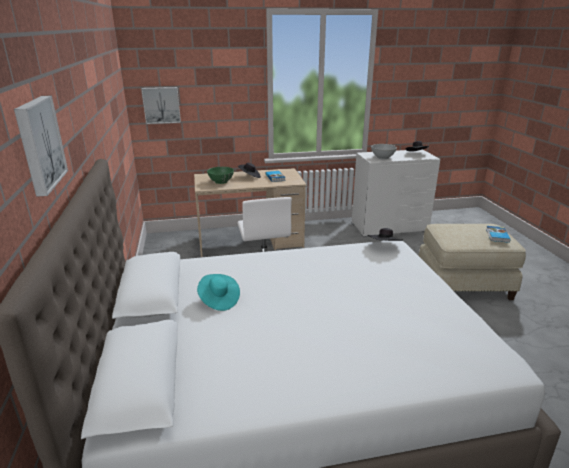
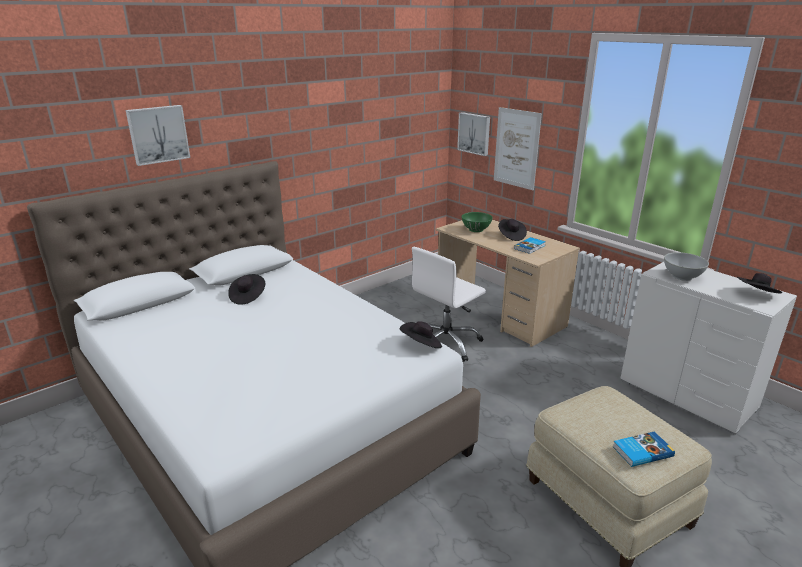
camera: 60 degrees right, 0 degrees up
turquoise hat [197,274,240,311] -> black hat [228,274,265,305]
none -> picture [494,107,542,190]

